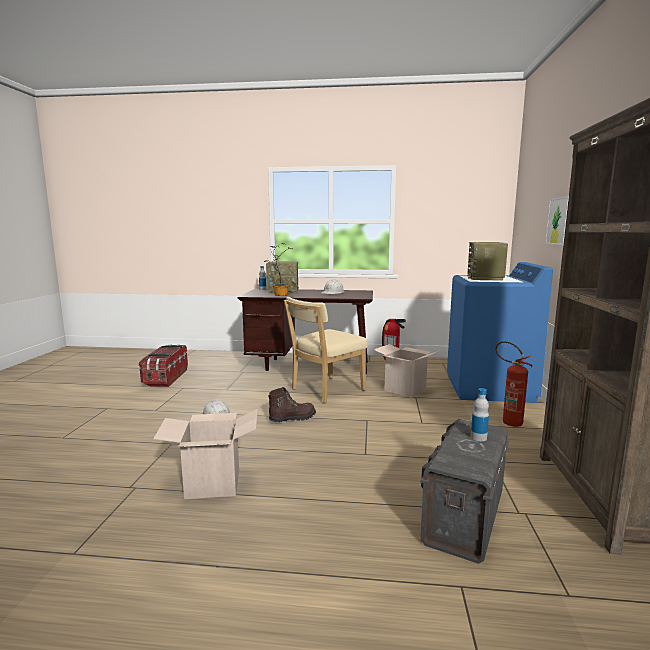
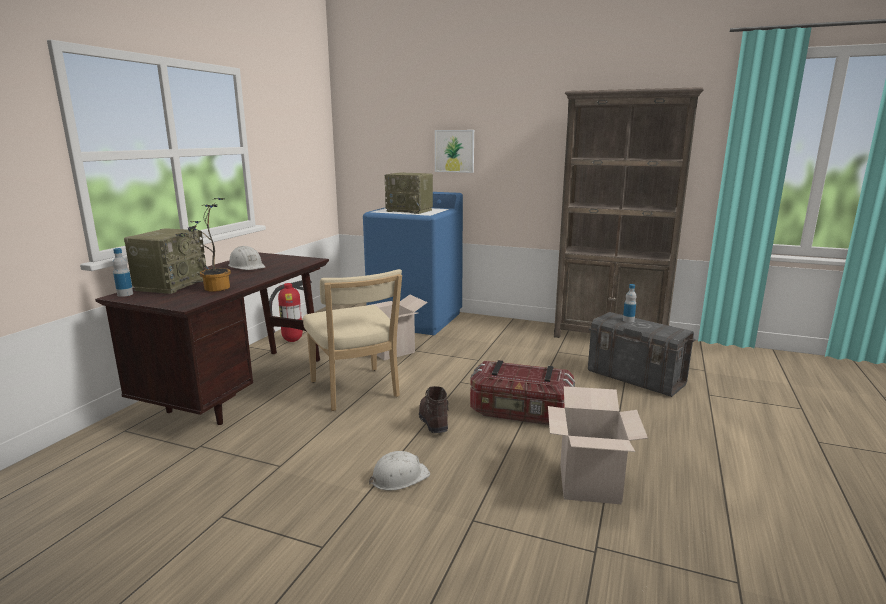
camera: 75 degrees left, 5 degrees up
storage box [139,344,188,387] -> storage box moved to [470,360,575,425]
fire extinguisher [495,341,533,427] -> none

